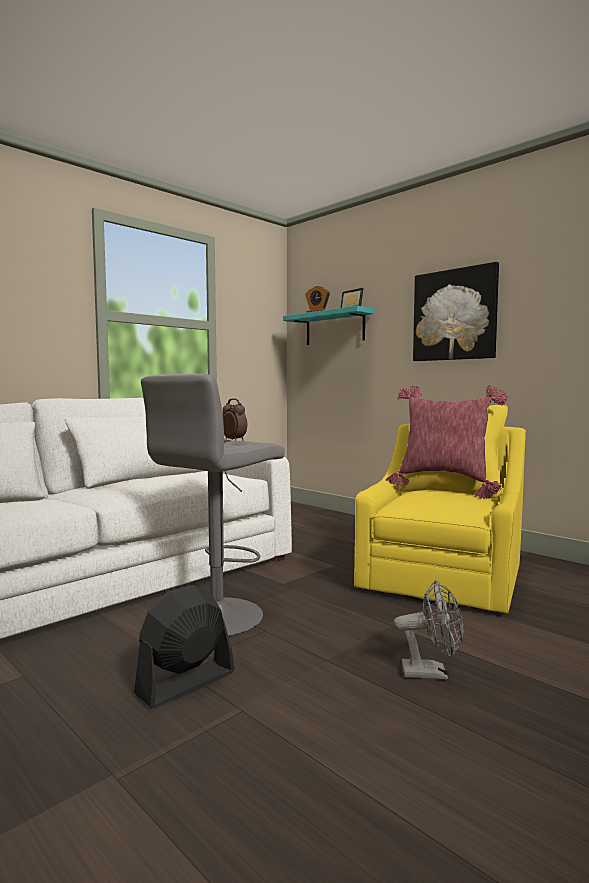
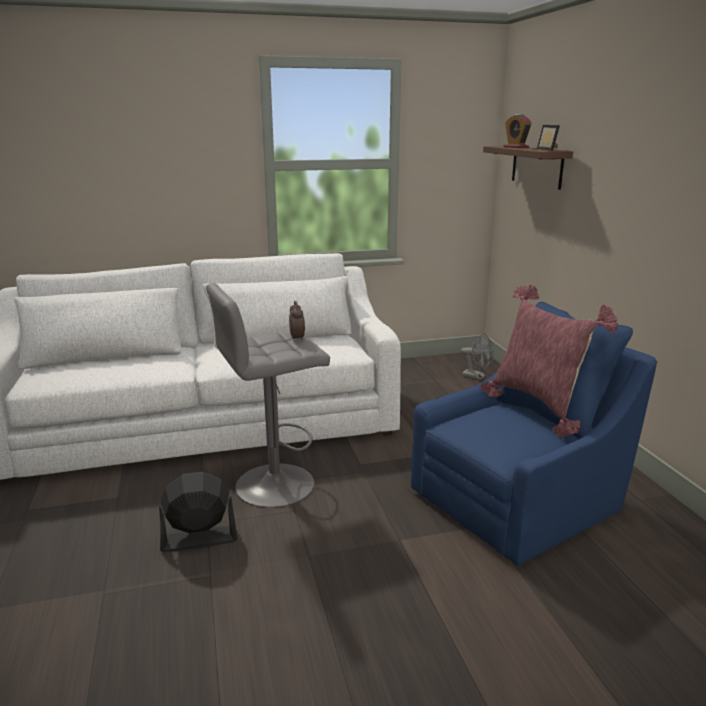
camera: 30 degrees right, 15 degrees up
turquoise shelf [283,306,374,345] -> brown shelf [483,146,573,190]
yellow armchair [354,404,526,613] -> blue armchair [411,302,658,566]
grey fan [393,580,463,680] -> grey fan moved to [461,334,494,380]
picture [413,262,499,361] -> none

